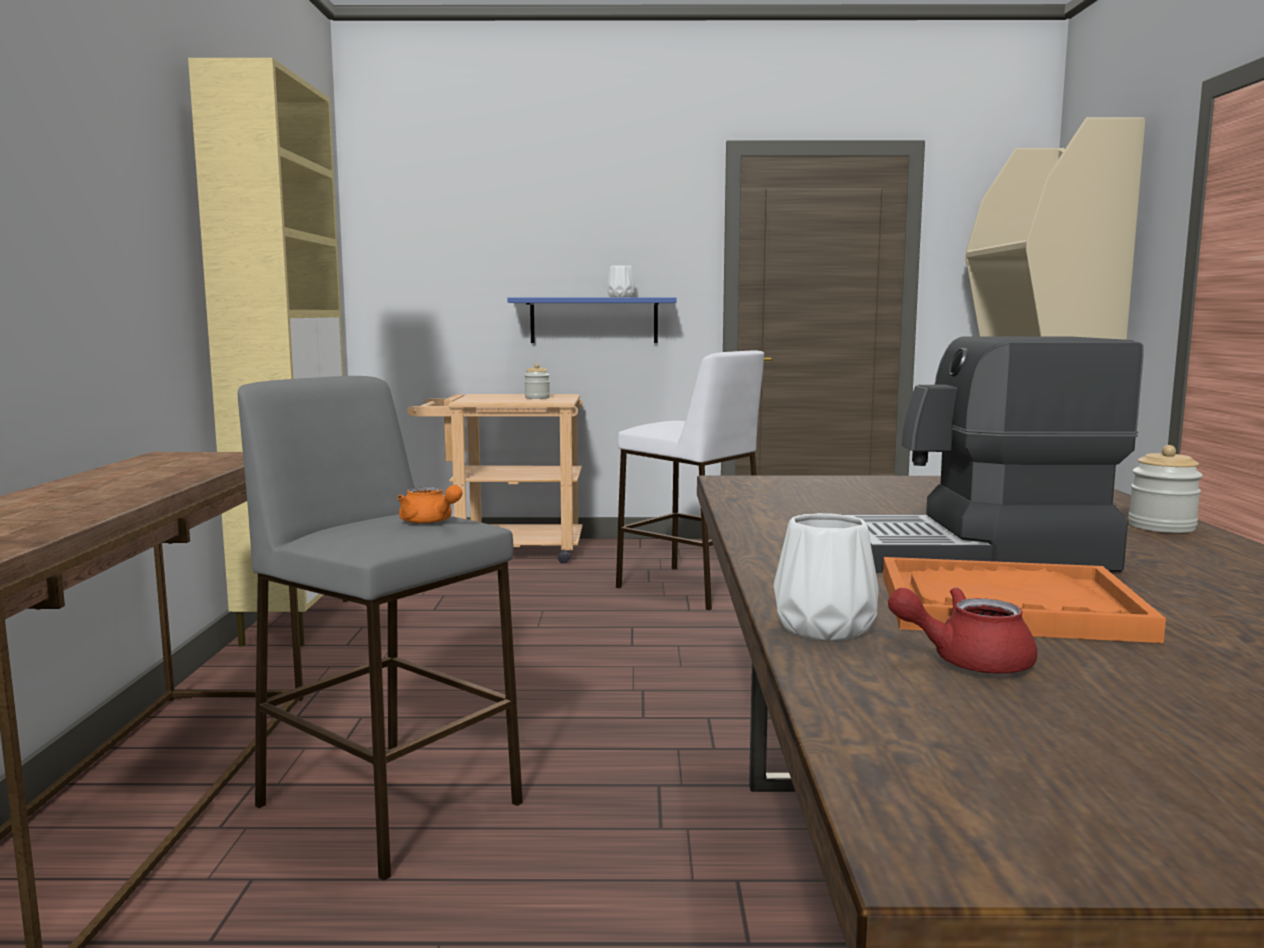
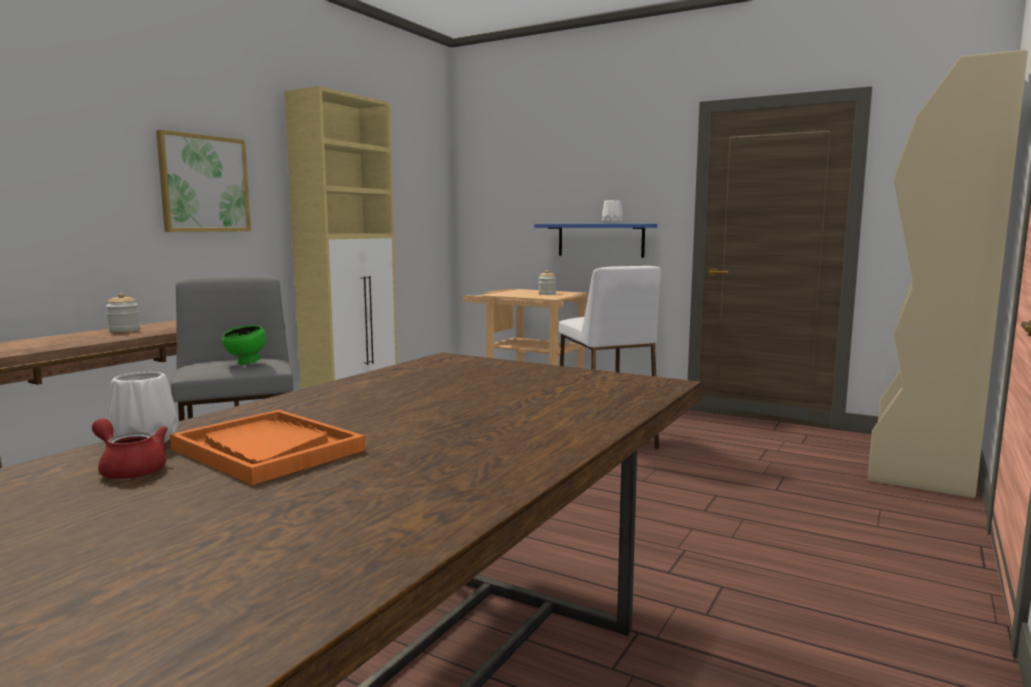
camera: 30 degrees right, 0 degrees up
orange teapot [397,485,462,524] -> green bowl [222,325,266,365]
coffee machine [841,337,1144,573] -> none
jar [1128,445,1203,533] -> jar moved to [106,293,140,332]
none -> picture [156,130,251,232]

